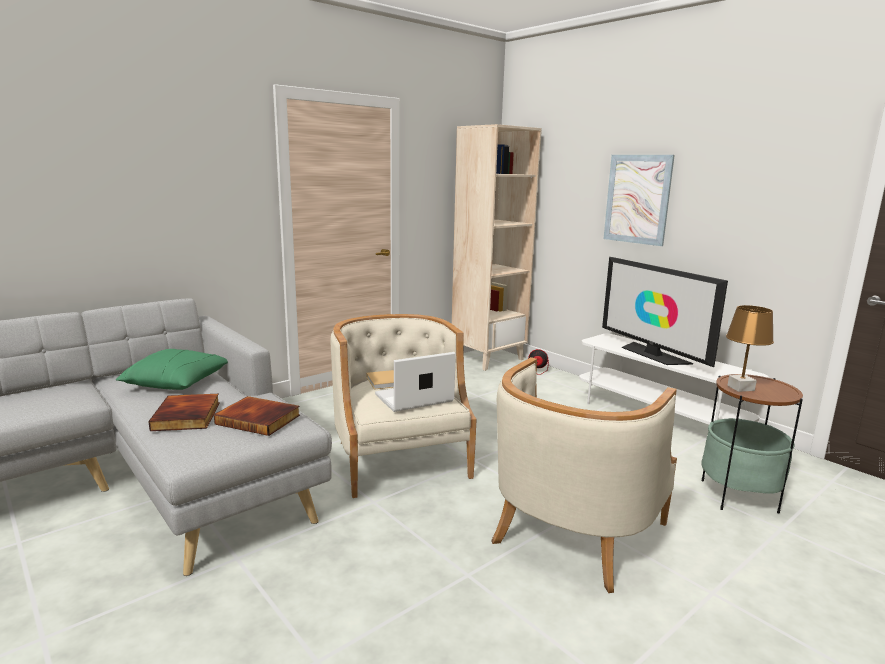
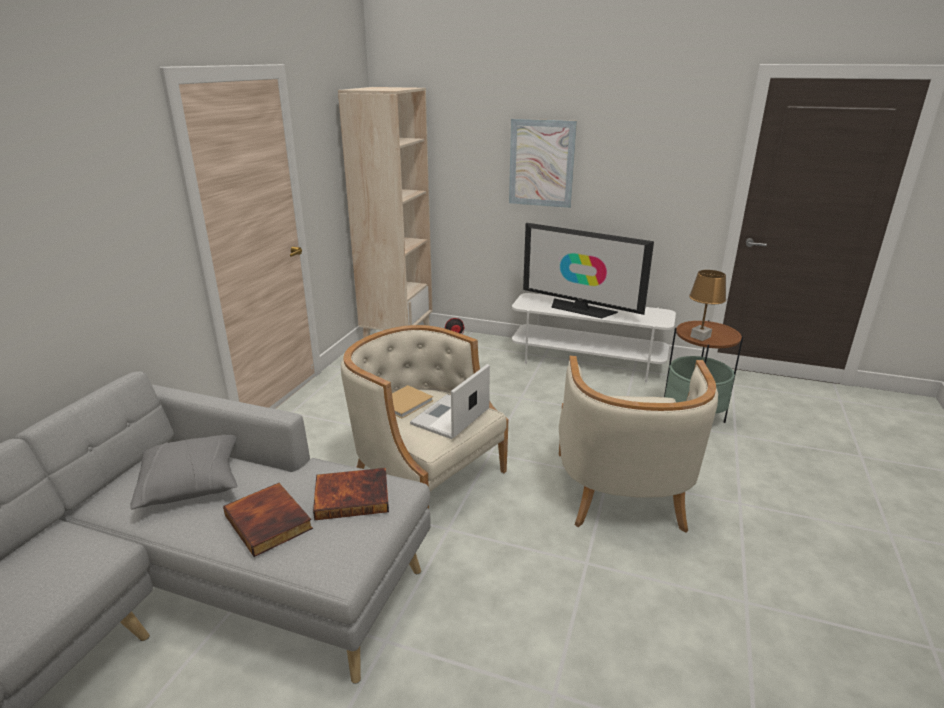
camera: 30 degrees left, 10 degrees up
green pillow [116,349,228,390] -> grey pillow [130,434,237,509]

